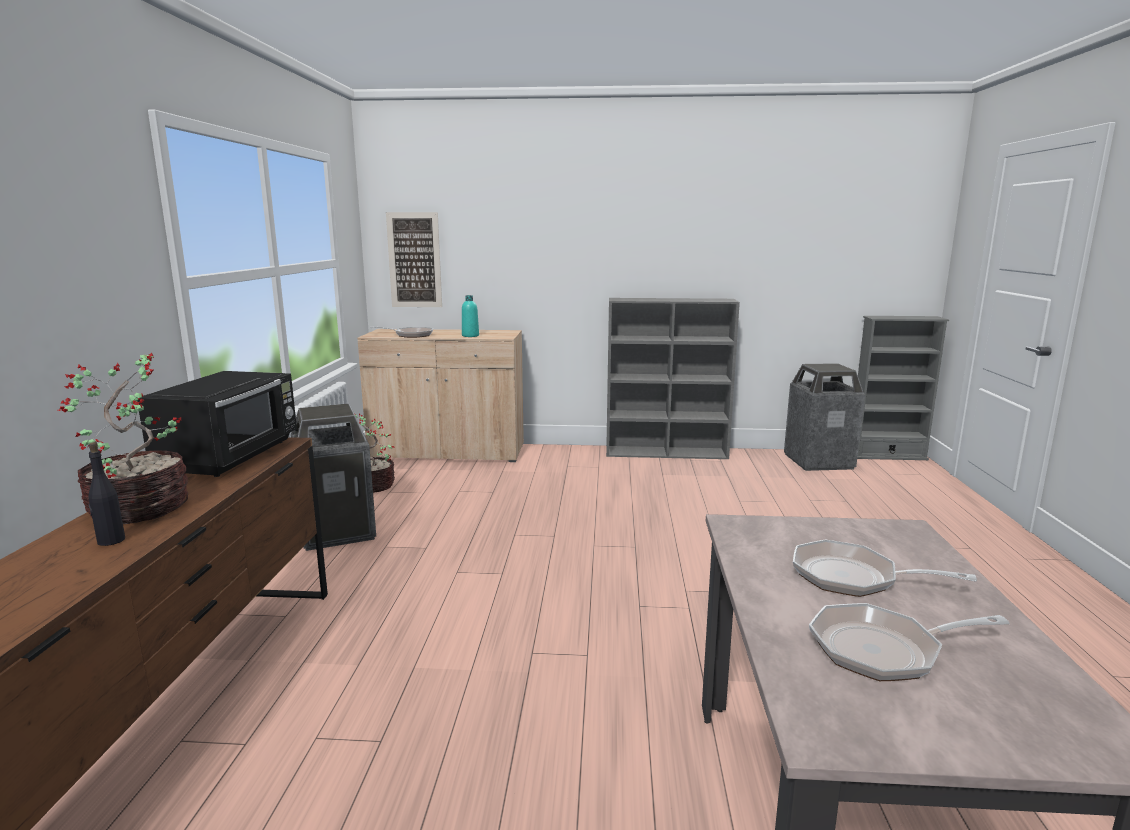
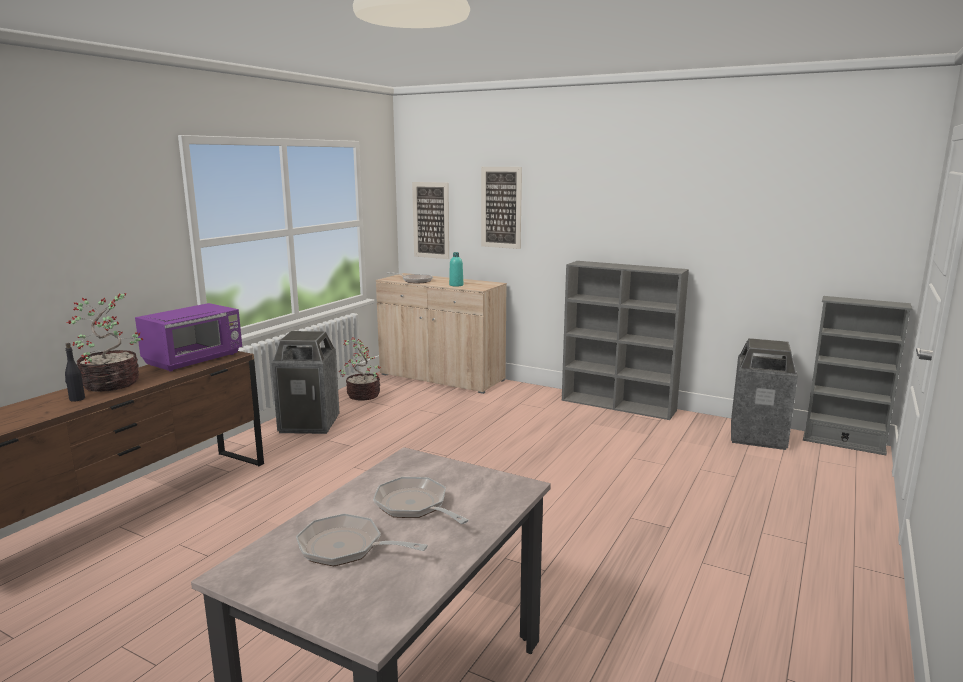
camera: 25 degrees right, 0 degrees up
black microwave [137,371,297,477] -> purple microwave [135,303,242,372]
none -> picture [481,167,522,249]

